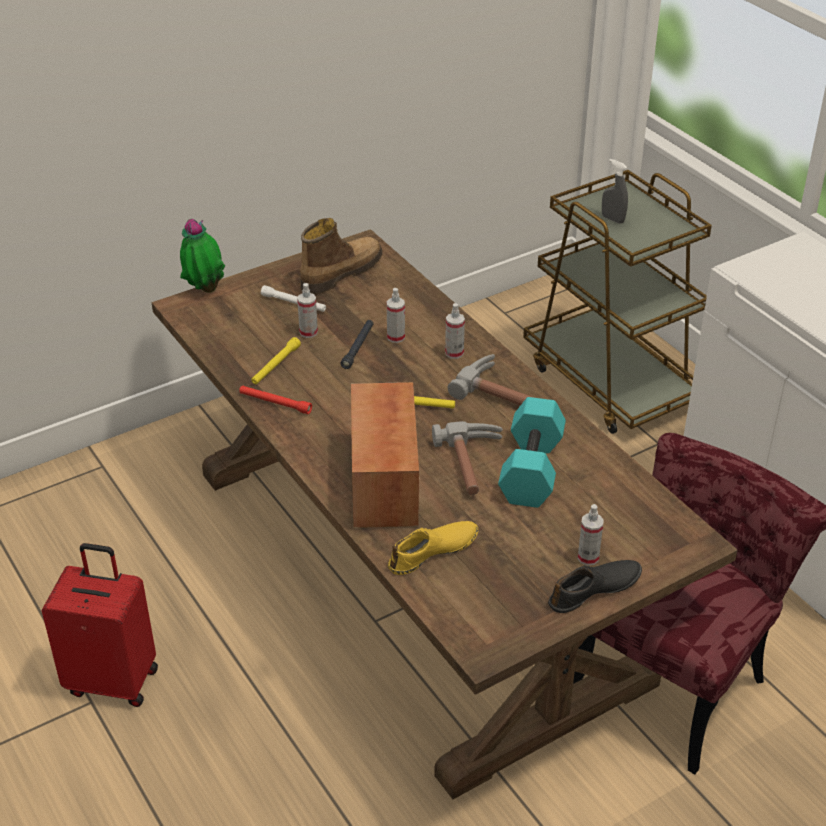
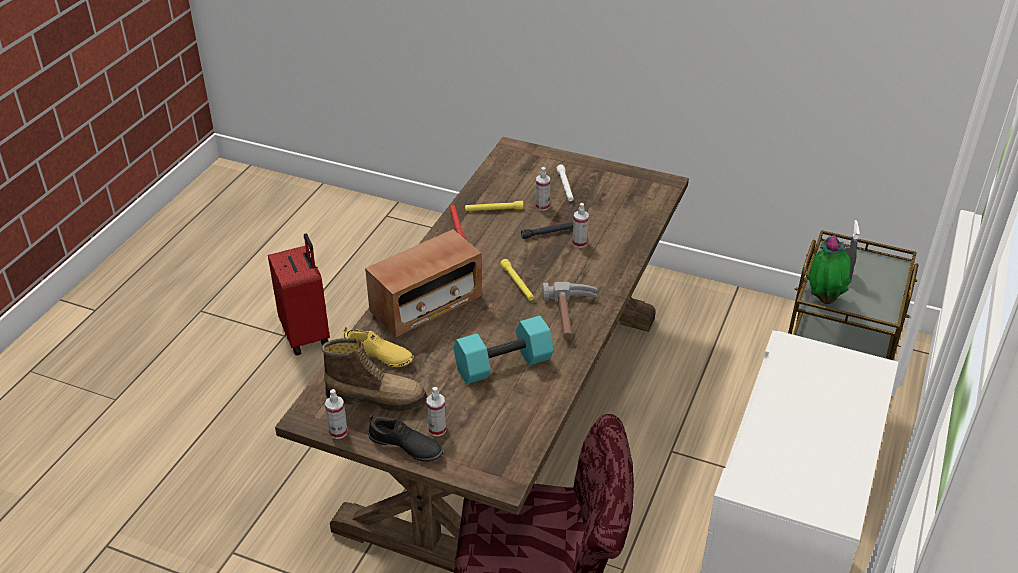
camera: 55 degrees right, 0 degrees up
potted plant [180,219,225,293] -> potted plant moved to [806,235,852,304]
boot [300,218,382,295] -> boot moved to [322,338,427,412]
hammer [432,421,503,495] -> none
spray bottle [445,303,465,359] -> spray bottle moved to [325,389,348,439]

